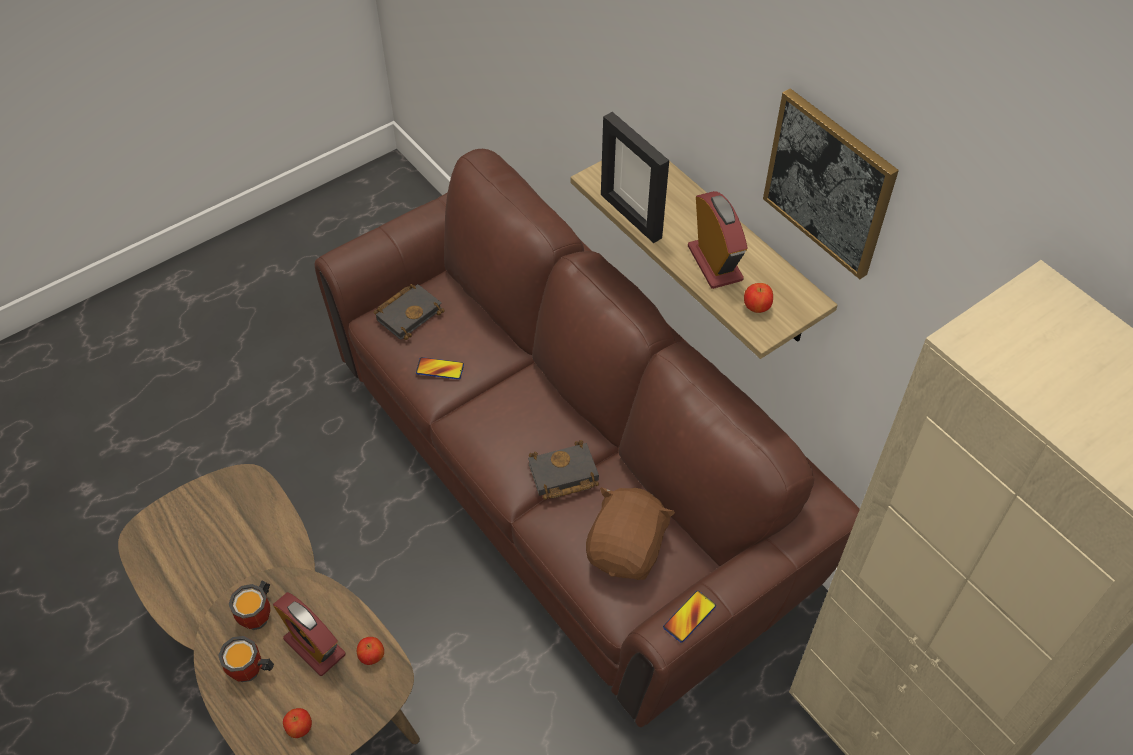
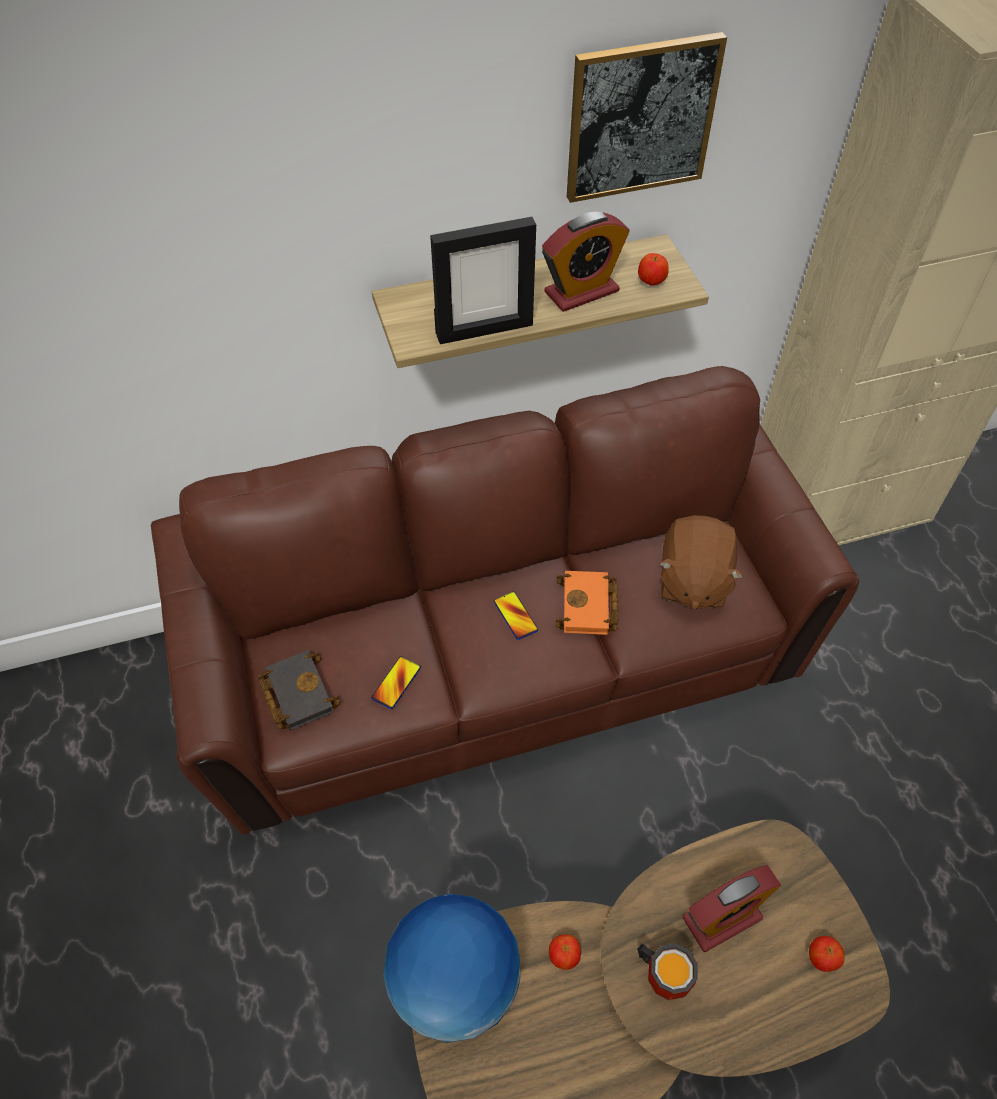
camera: 70 degrees left, 0 degrees up
mug [218,636,274,682] -> none
apple [357,637,384,665] -> apple moved to [549,934,581,970]
black book [528,440,599,500] -> orange book [556,571,619,635]
brown plush toy [586,487,675,580] -> brown plush toy turned 120 degrees counterclockwise [659,515,744,610]
phone [663,591,716,643] -> phone moved to [494,591,538,640]
alarm clock [688,191,748,289] -> alarm clock turned 150 degrees clockwise [542,212,630,312]
none -> globe [383,894,520,1043]

